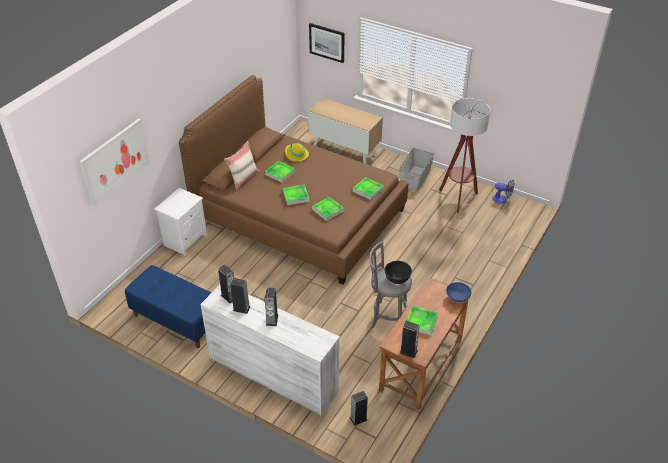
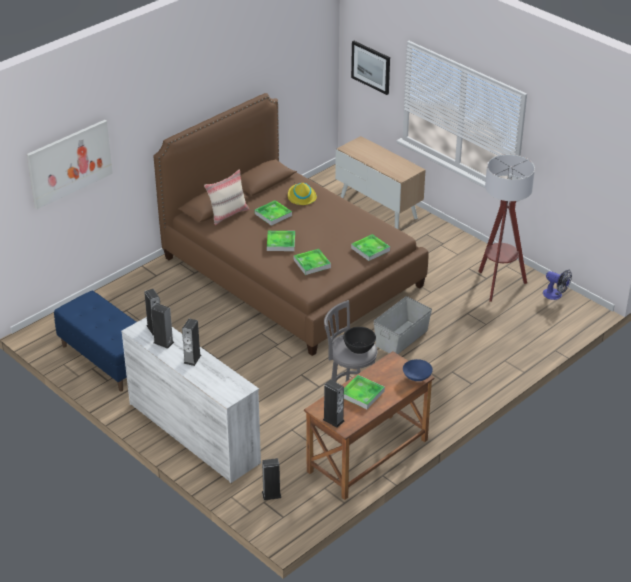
camera: 15 degrees right, 5 degrees down
white nightstand [154,188,207,256] -> none
grey storage box [399,148,435,191] -> grey storage box moved to [374,296,432,354]

